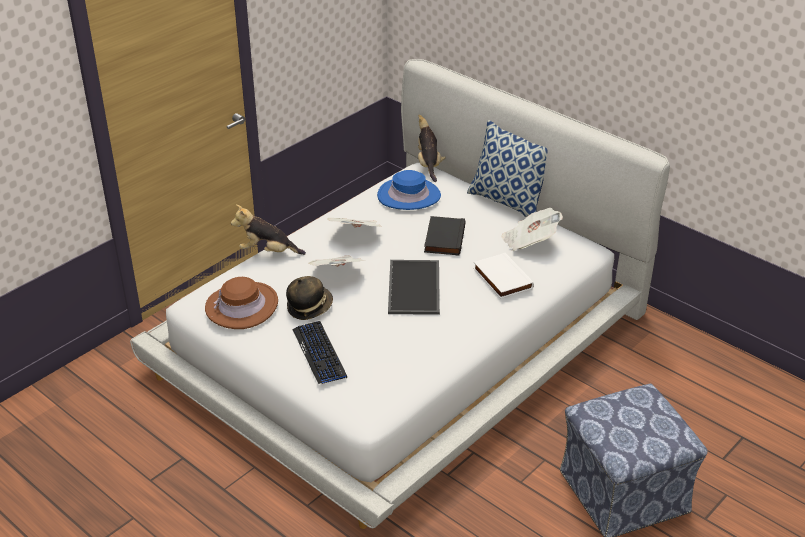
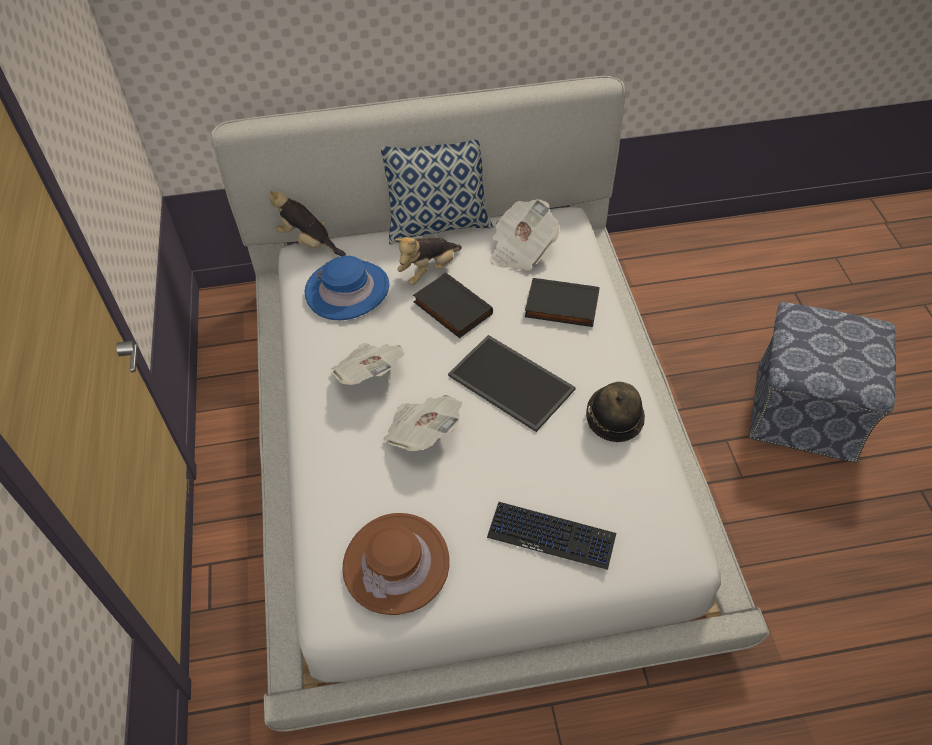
camera: 50 degrees left, 15 degrees up
plush toy [231,205,306,255] -> plush toy moved to [395,237,462,285]
hat [286,276,333,320] -> hat moved to [586,382,645,442]
white book [473,253,534,299] -> black book [525,278,600,327]

